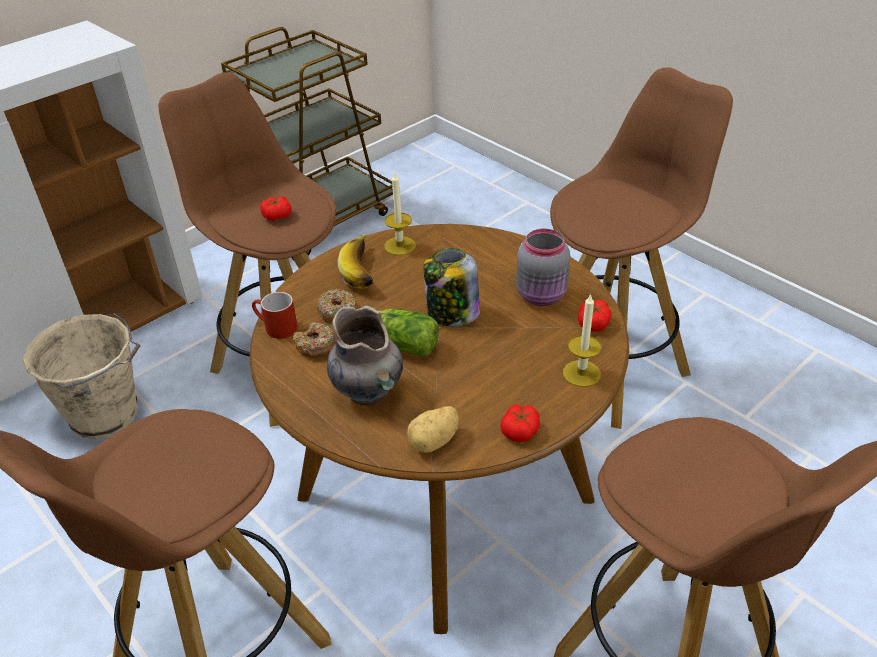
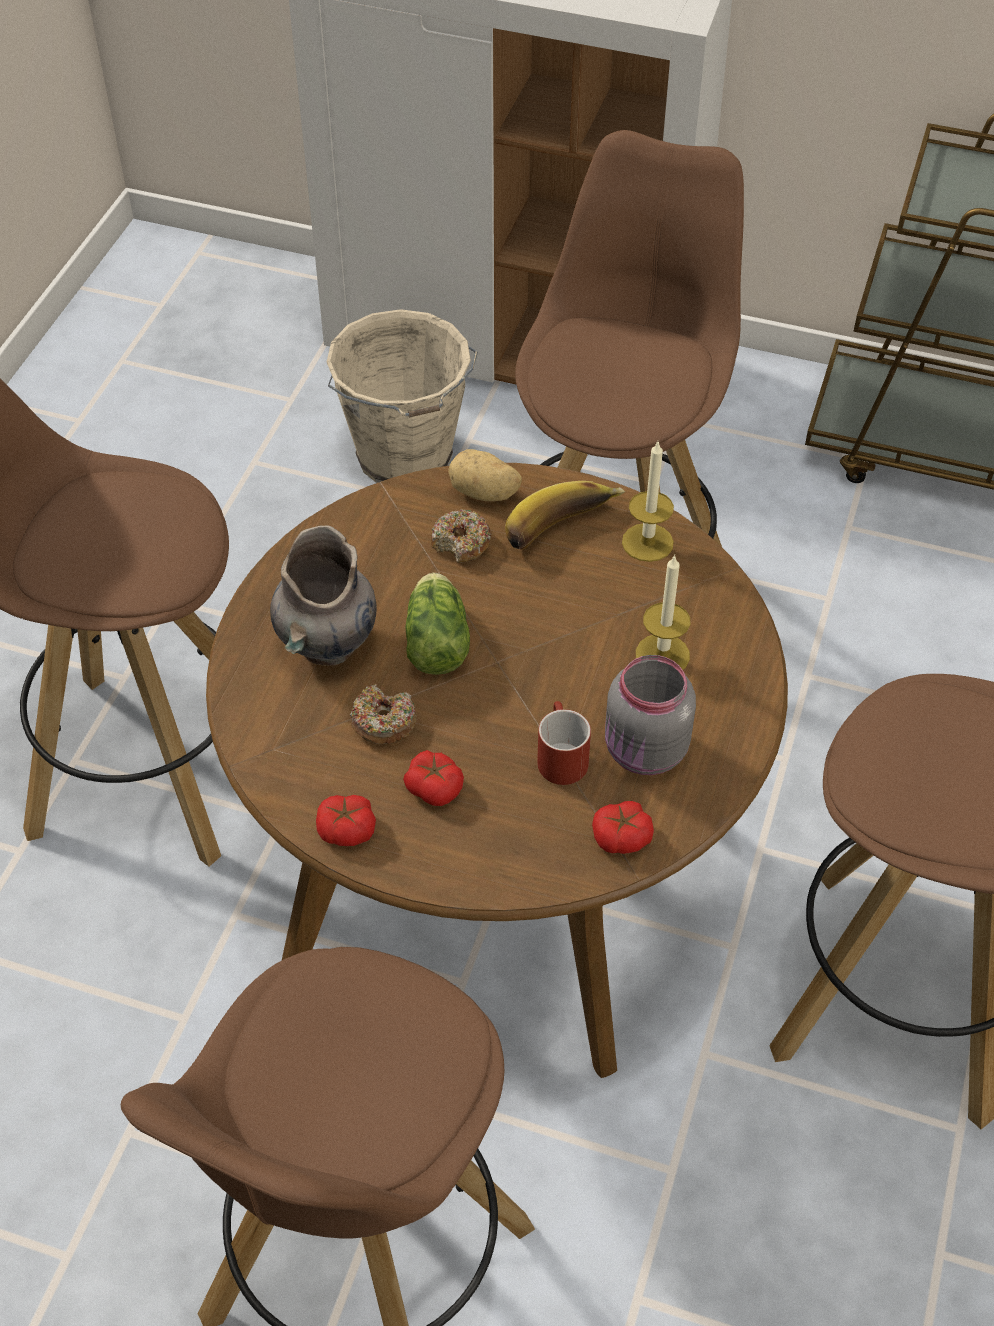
camera: 60 degrees right, 10 degrees up
red mug [252,292,298,339] -> red mug moved to [537,701,591,785]
tomato [260,196,292,221] -> tomato moved to [403,750,464,806]
donut [293,322,335,358] -> donut moved to [350,684,417,745]
potato [407,406,459,453] -> potato moved to [448,449,522,501]
jar [424,248,480,326] -> none
candle [563,293,601,387] -> candle moved to [636,554,690,670]

